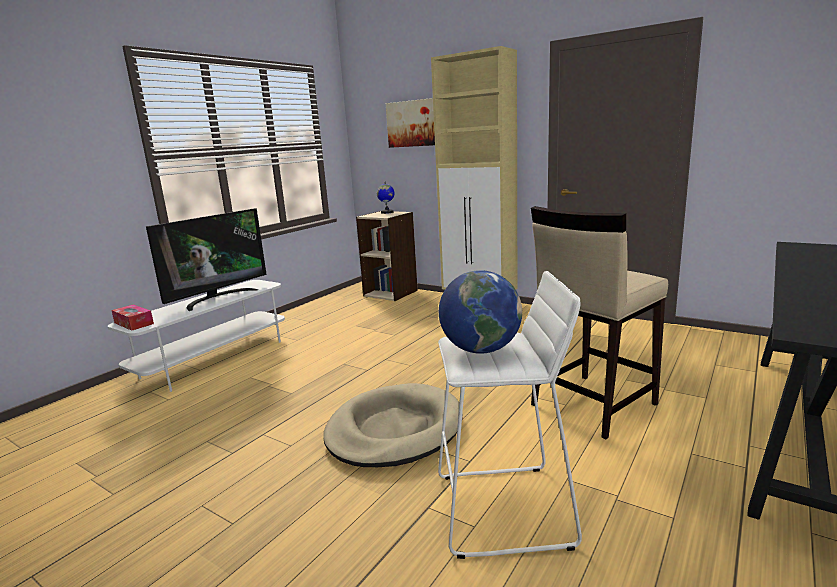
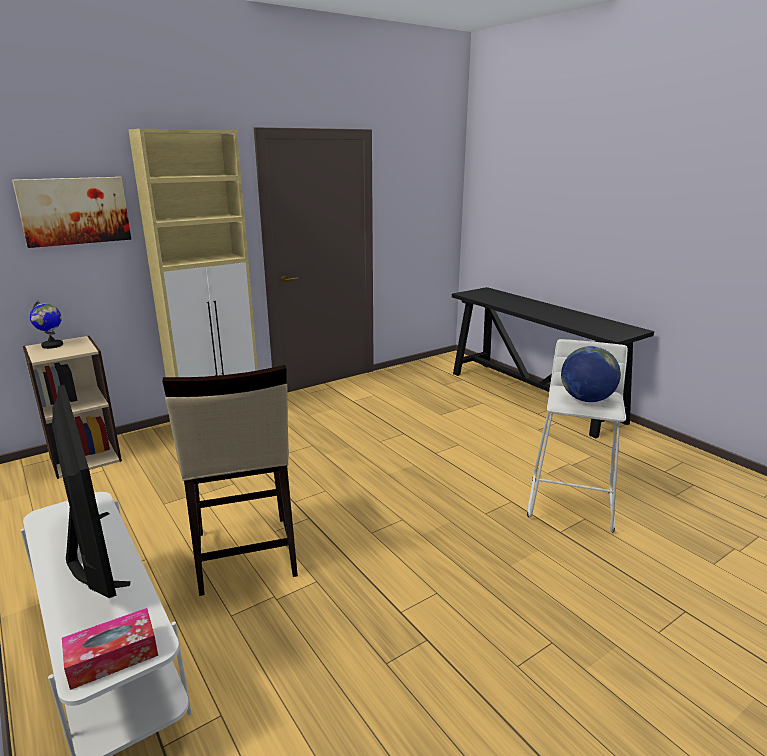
camera: 70 degrees left, 5 degrees up
beige dog bed [323,383,463,467] -> none
beige stool [531,206,668,439] -> beige stool moved to [162,365,298,596]

